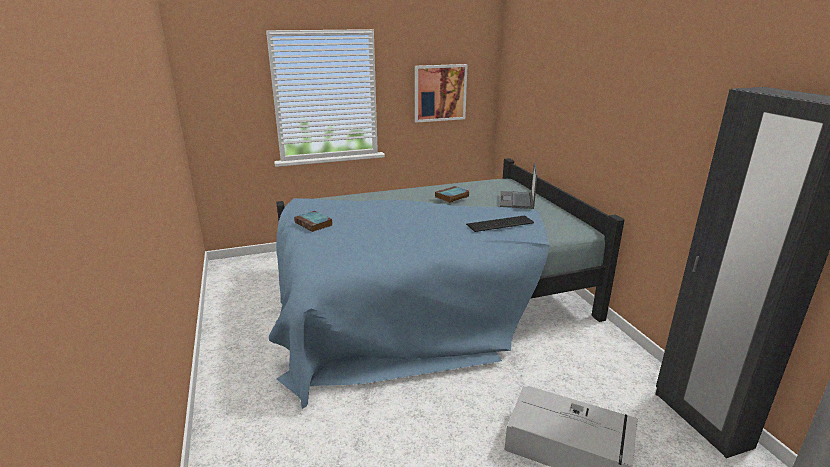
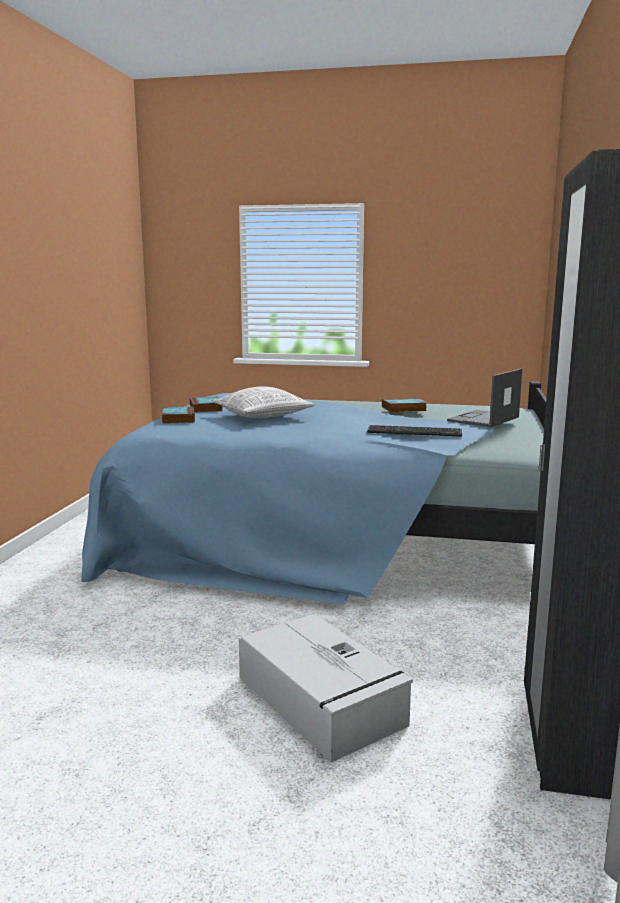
camera: 30 degrees right, 10 degrees down
picture [415,64,468,123] -> none
none -> book [162,406,195,424]
none -> pillow [212,387,315,418]

